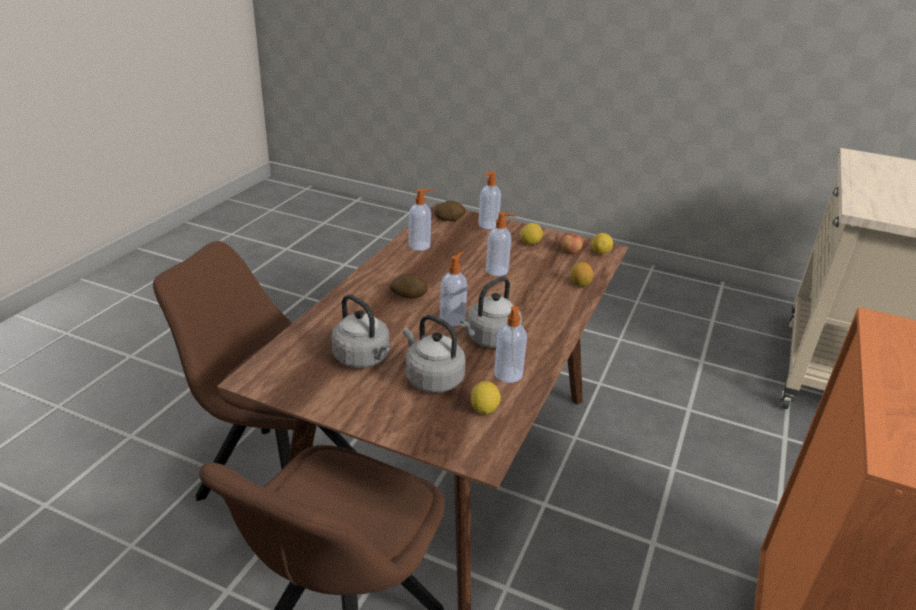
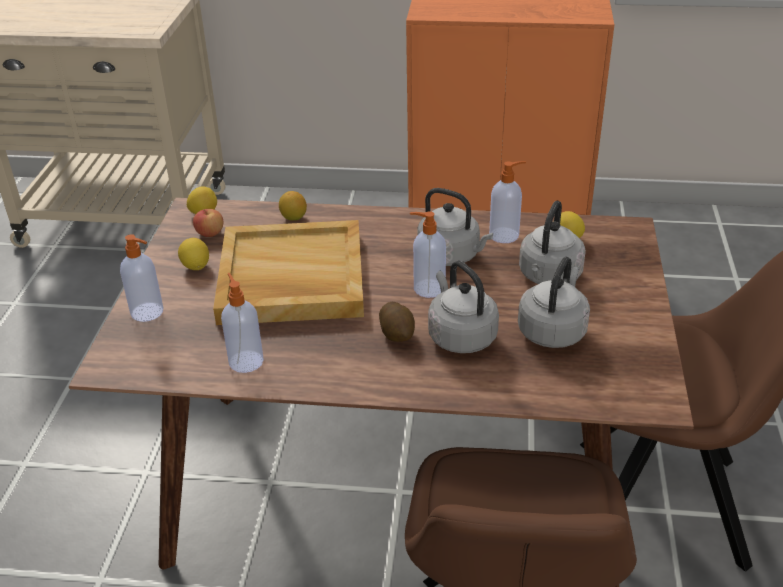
camera: 105 degrees left, 5 degrees up
potato [435,201,466,221] -> none
soap dispenser [486,212,516,276] -> beige tray [213,220,364,325]
none -> grey kettle [428,261,499,353]

